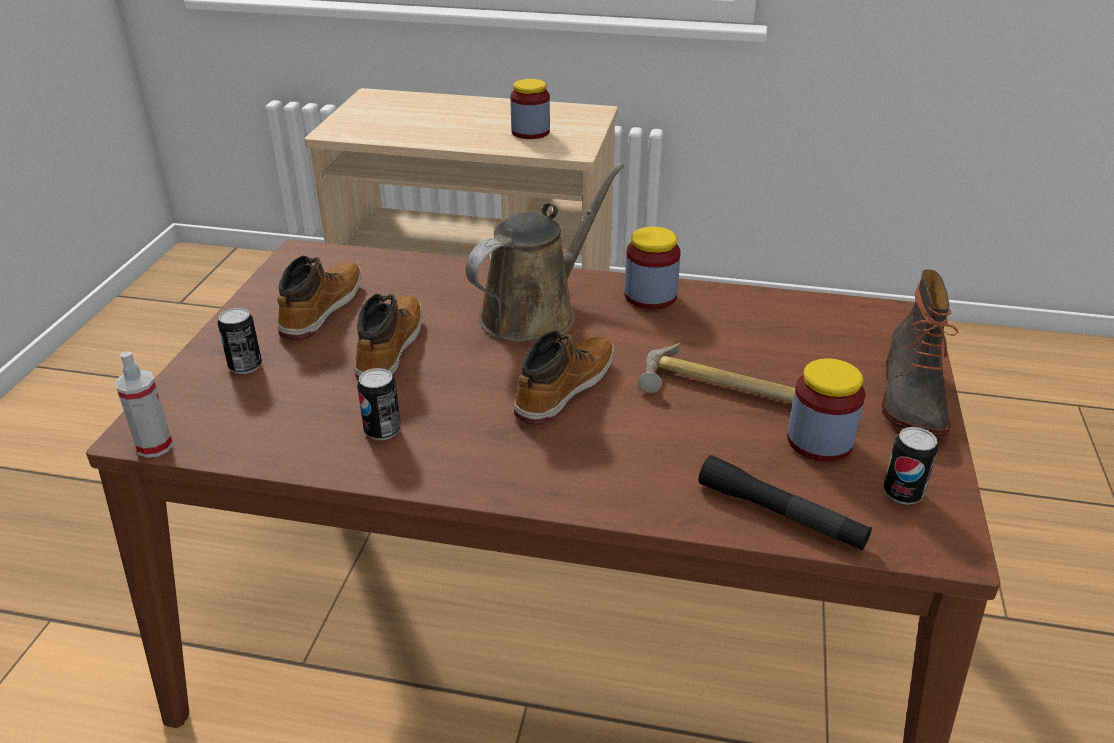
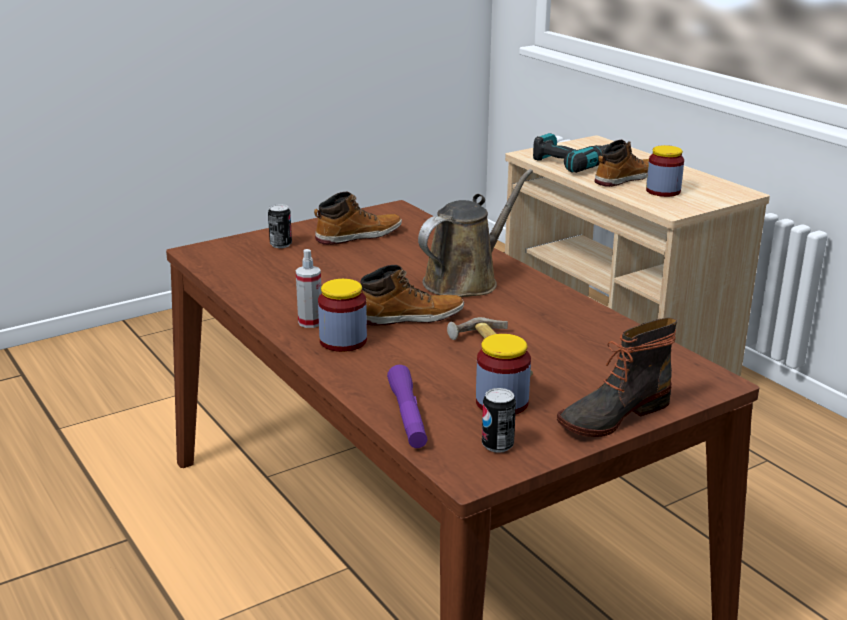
camera: 45 degrees right, 10 degrees down
spray bottle [115,351,173,458] -> spray bottle moved to [296,249,322,328]
boot [355,294,422,381] -> boot moved to [595,139,649,187]
can [357,368,401,440] -> none
brown watering can [466,163,624,343] -> brown watering can turned 45 degrees counterclockwise [418,169,533,297]
jar [625,227,681,309] -> jar moved to [318,279,367,352]
black flashlight [699,455,872,551] -> purple flashlight [387,365,427,448]
none -> power drill [533,133,609,173]

